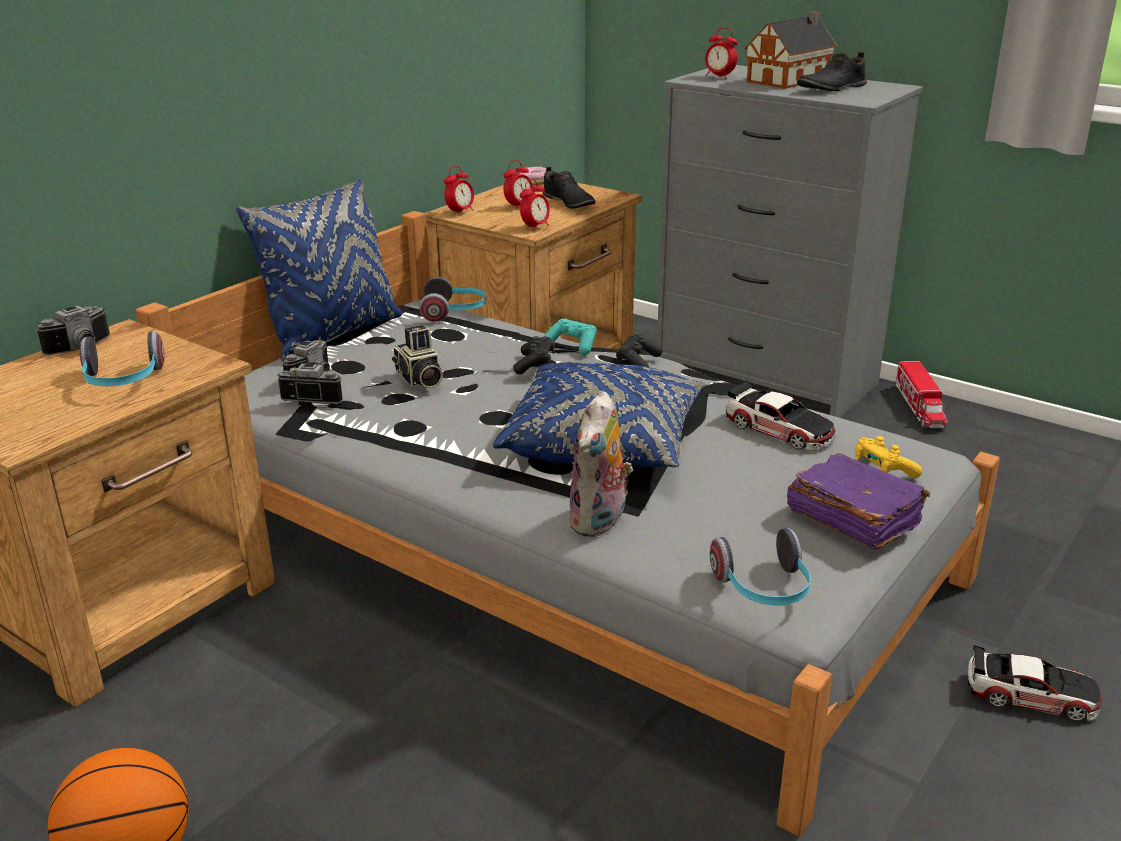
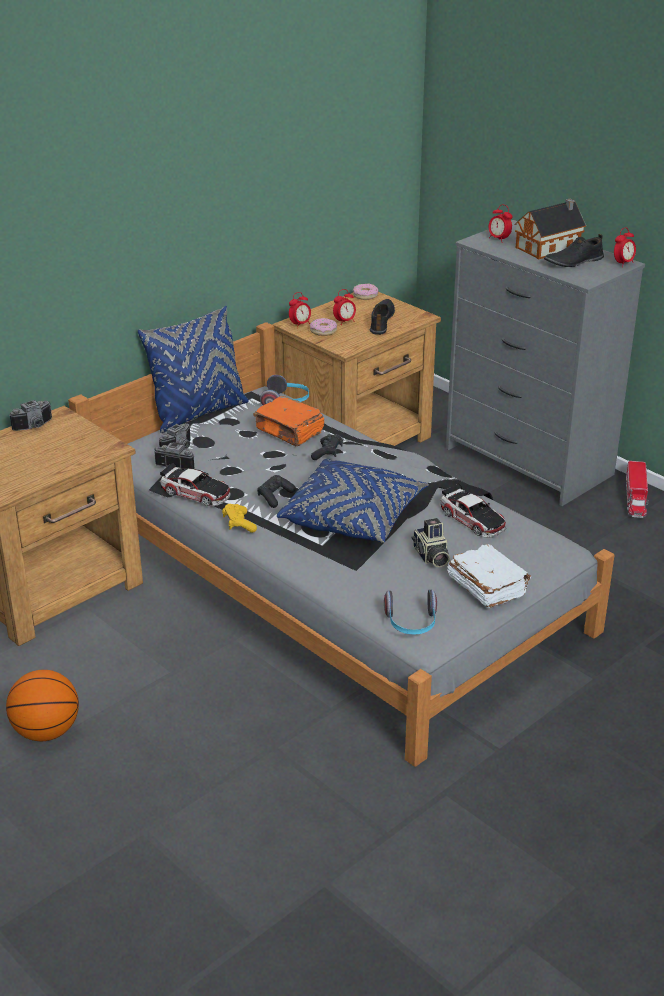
camera: 10 degrees right, 5 degrees up
headphones [80,331,164,386] -> none
camera [392,325,443,388] -> camera moved to [412,518,450,568]
alarm clock [520,179,550,231] -> alarm clock moved to [614,227,636,267]
black shoe [543,166,596,209] -> black shoe turned 150 degrees counterclockwise [370,299,395,335]
turquoise game controller [544,318,597,355] -> none
plush toy [568,391,633,537] -> none
black game controller [616,334,662,367] -> black game controller moved to [257,475,296,508]
purple book [787,453,930,549] -> white book [447,544,531,608]
yellow game controller [855,436,922,478] -> yellow game controller moved to [222,504,257,533]
toy car [968,645,1102,721] -> toy car moved to [160,463,231,506]
none -> orange book [253,396,324,446]
none -> donut [310,318,337,336]

